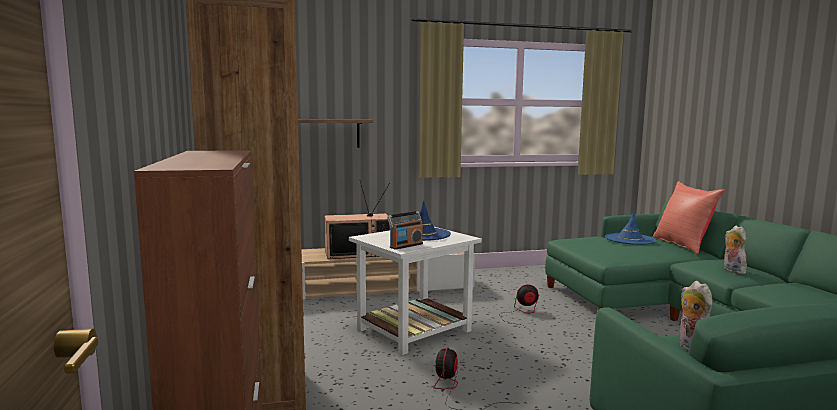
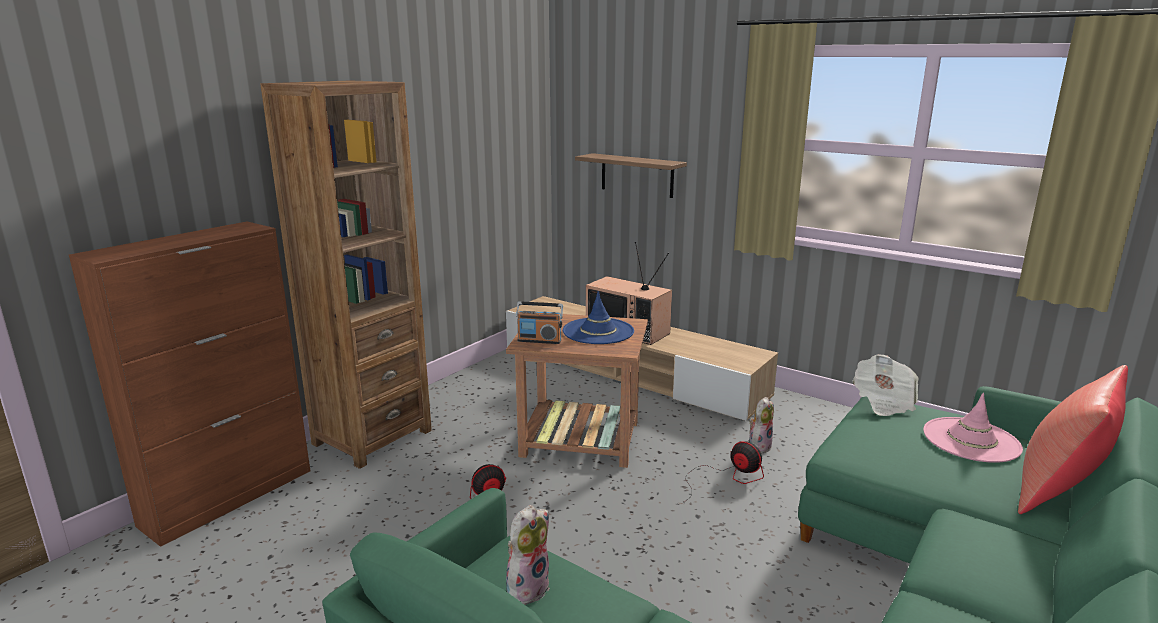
camera: 50 degrees right, 10 degrees up
white side table [349,227,482,355] -> brown side table [506,314,648,468]
blue hat [605,211,656,245] -> pink hat [923,393,1023,463]
plush toy [724,225,747,274] -> plush toy moved to [749,397,774,454]
none -> newspaper [853,354,918,416]

